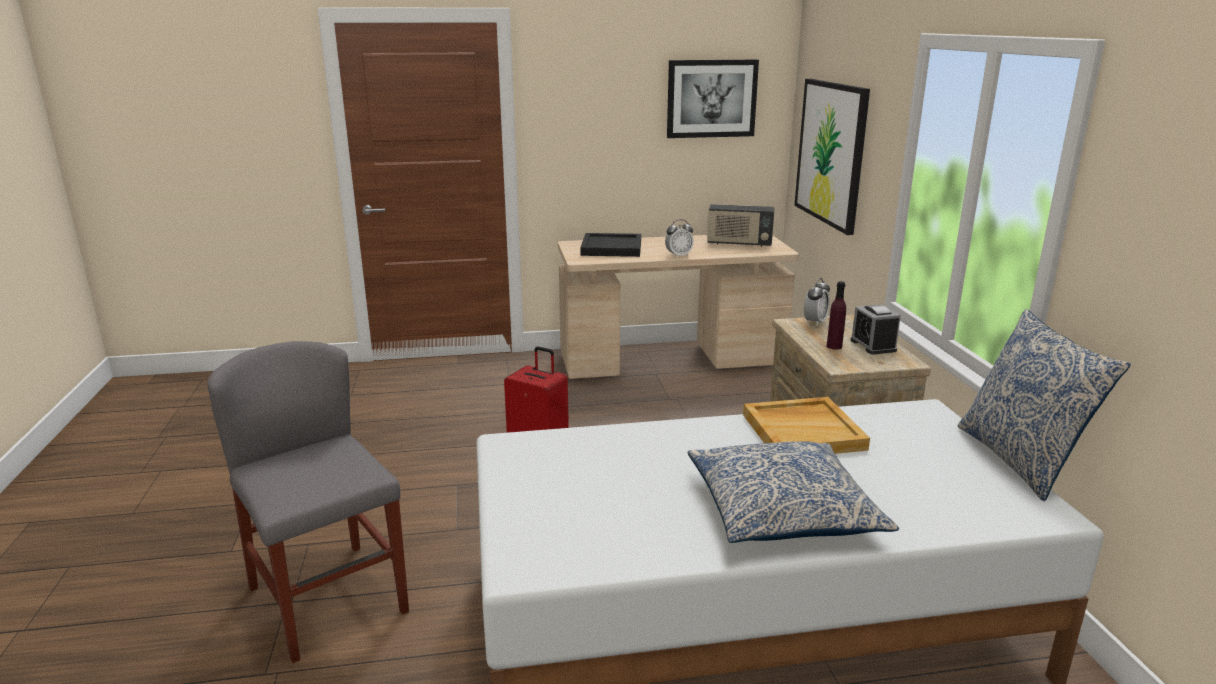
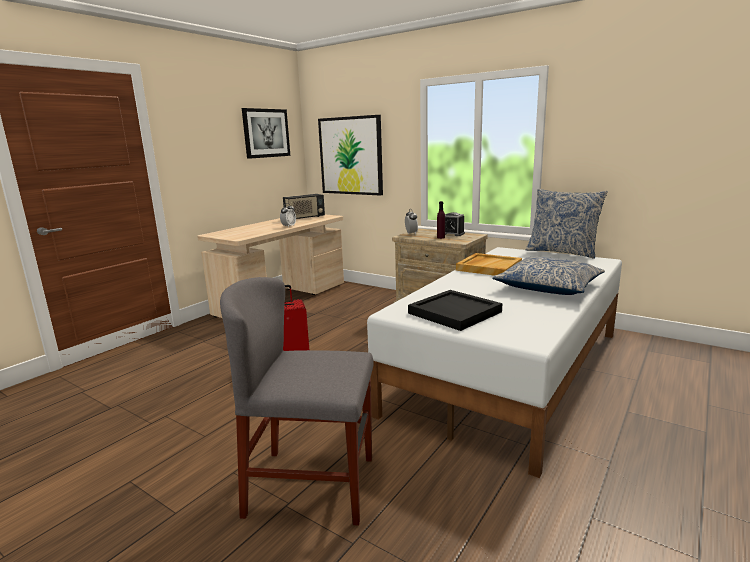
camera: 45 degrees left, 5 degrees down
black tray [580,233,641,257] -> black tray moved to [408,290,502,331]

